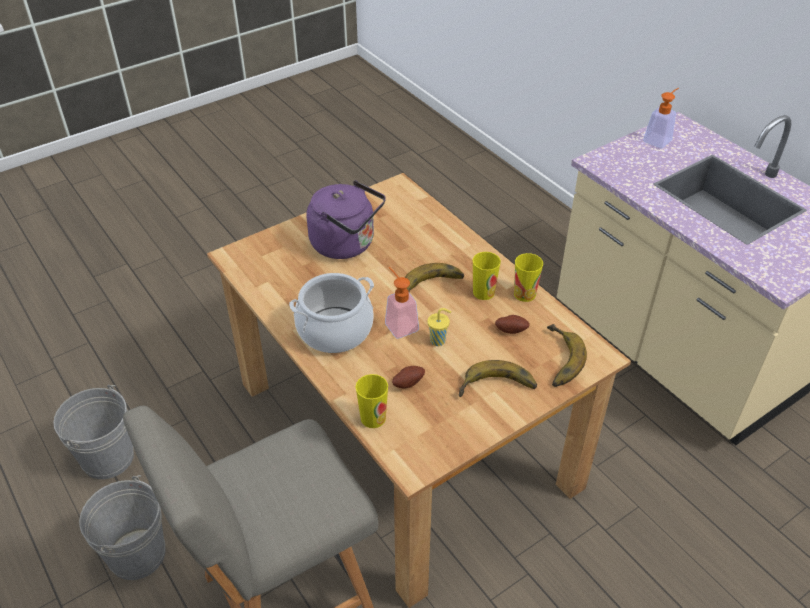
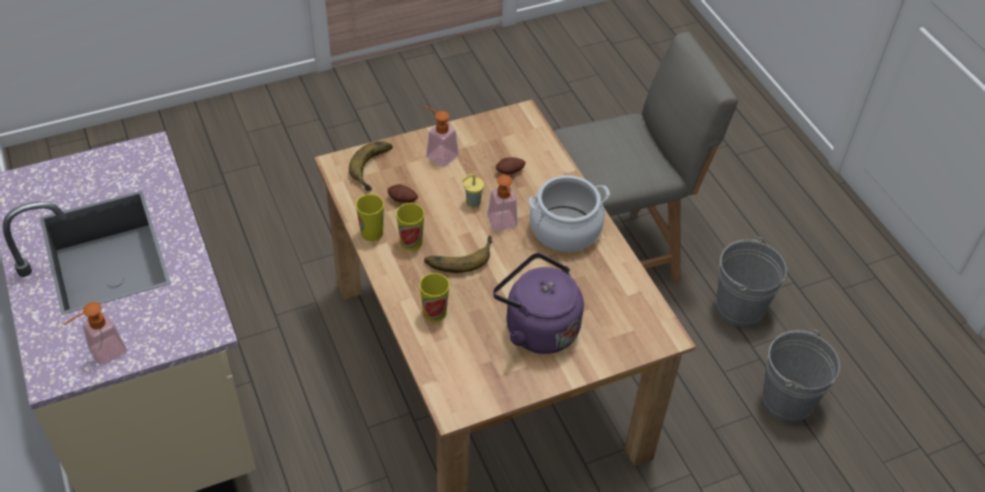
camera: 170 degrees left, 5 degrees up
cup [356,374,388,428] -> cup moved to [420,273,450,322]
banana [459,360,537,397] -> soap dispenser [423,106,459,167]

